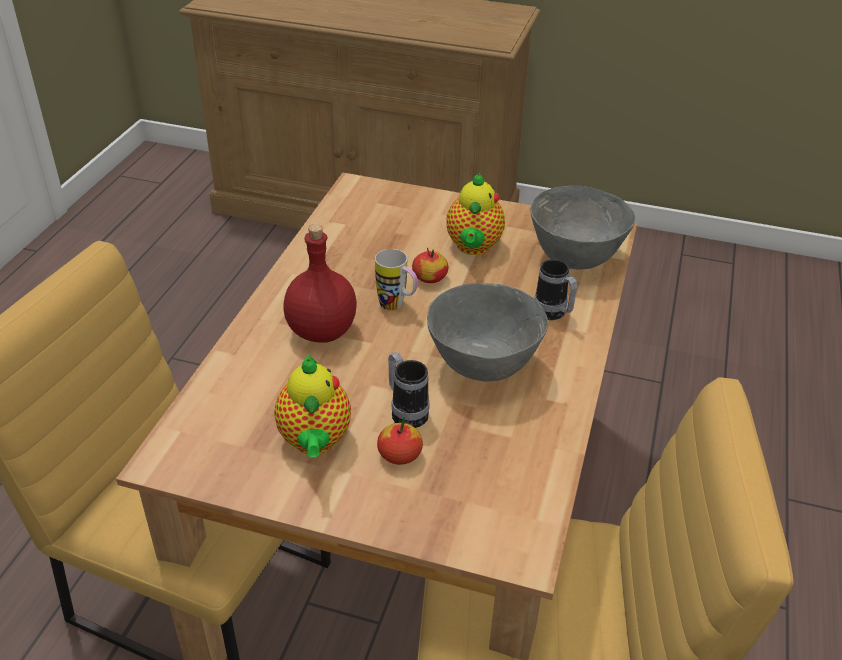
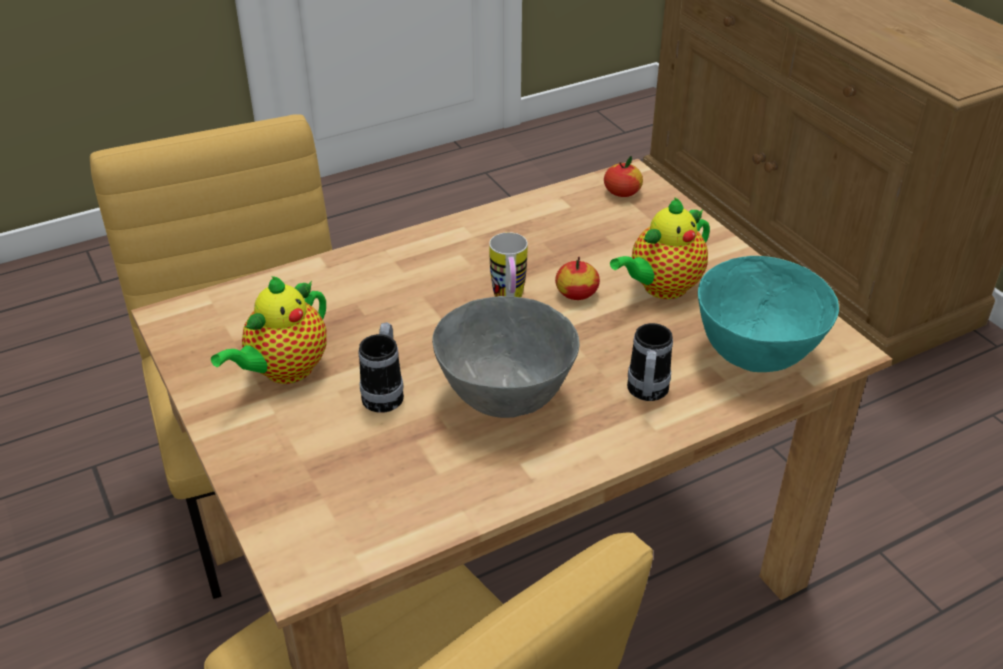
camera: 45 degrees right, 0 degrees up
red bottle [283,224,357,343] -> none
apple [377,417,423,465] -> apple moved to [604,156,643,197]
grey bowl [531,186,635,270] -> turquoise bowl [698,256,839,372]

